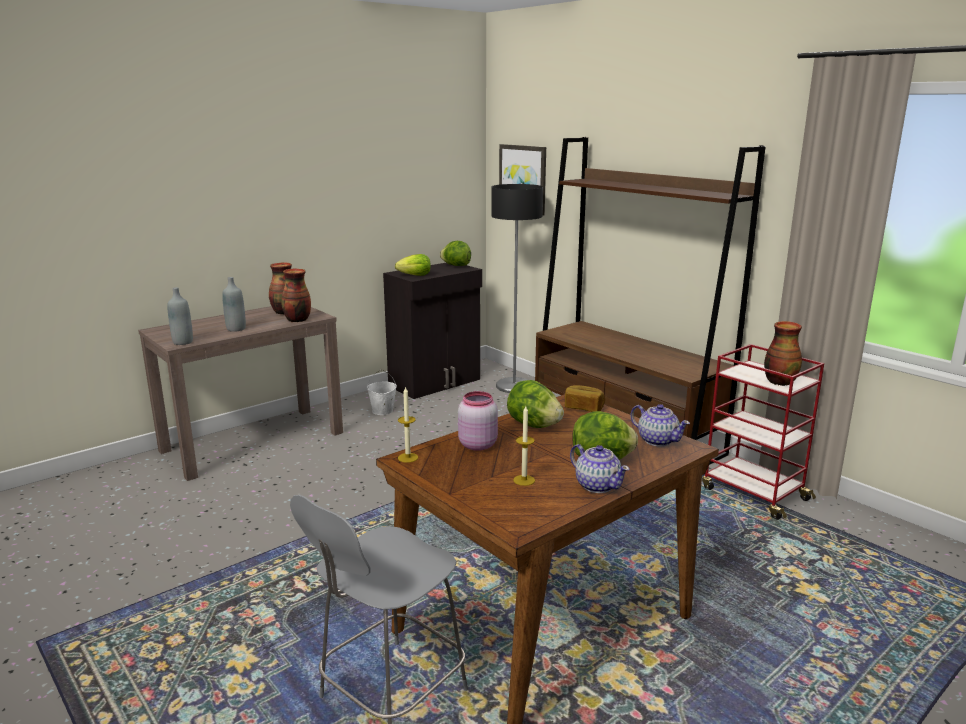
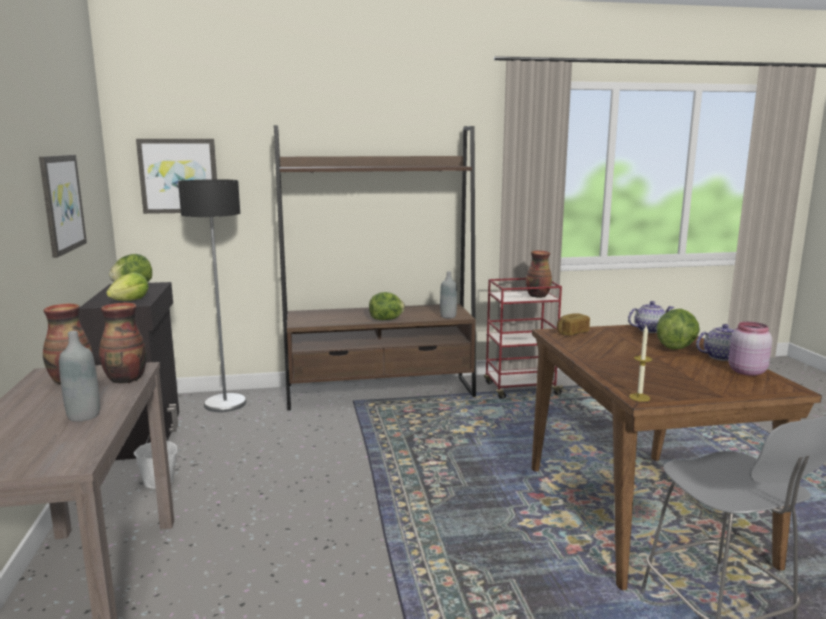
camera: 60 degrees left, 5 degrees down
grey bottle [167,287,193,345] -> grey bottle moved to [440,271,457,318]
pink jar [458,391,498,451] -> pink jar moved to [728,322,772,376]
lettuce [507,380,564,428] -> lettuce moved to [369,292,405,320]
candle [513,406,535,486] -> none
none -> picture [39,155,87,258]

